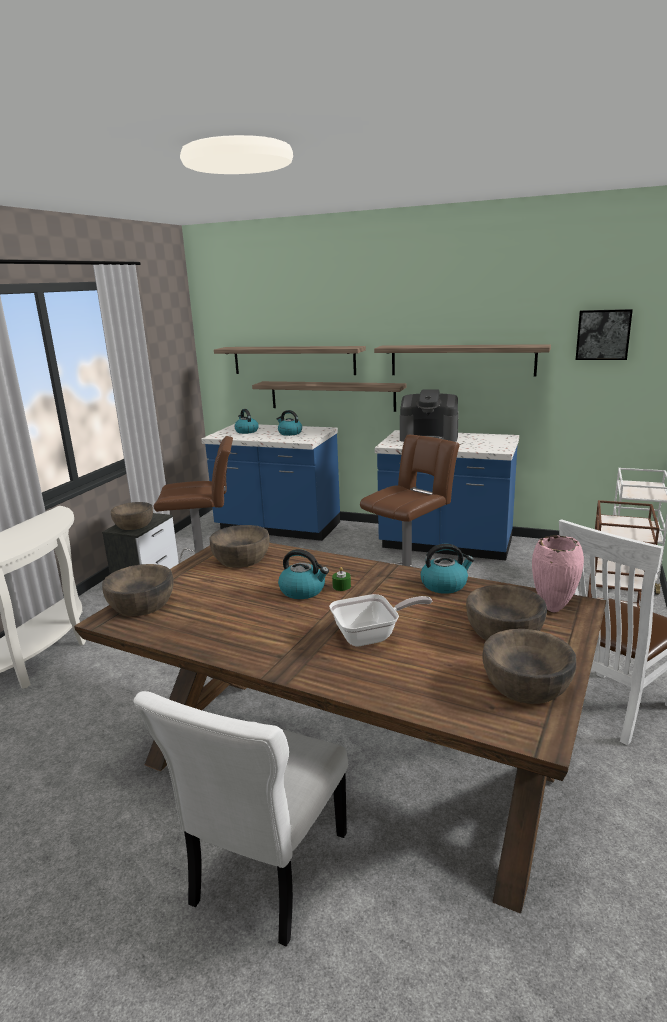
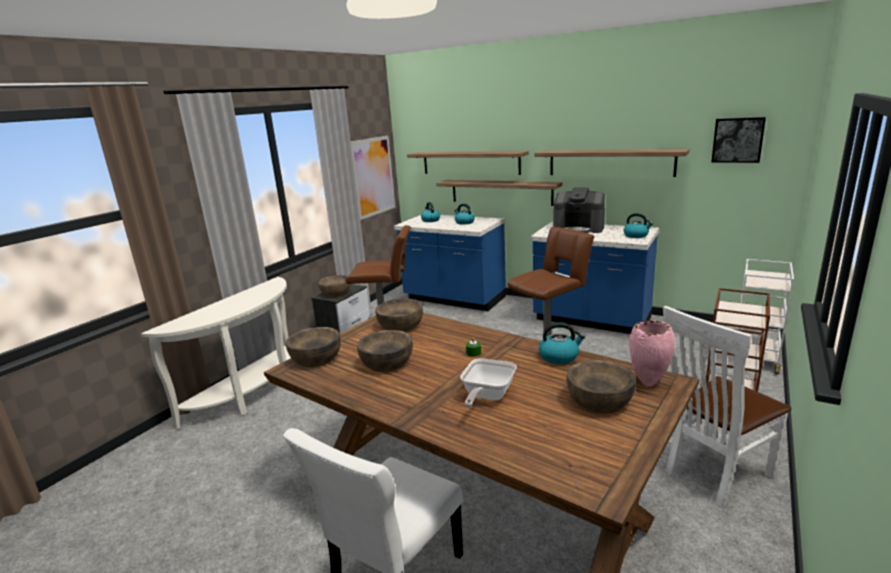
camera: 10 degrees right, 0 degrees up
kettle [278,549,329,599] -> kettle moved to [624,213,653,238]
frying pan [329,594,432,647] -> frying pan turned 120 degrees clockwise [460,358,517,408]
brown bowl [482,629,576,704] -> brown bowl moved to [357,330,413,372]
none -> picture [351,136,395,220]

